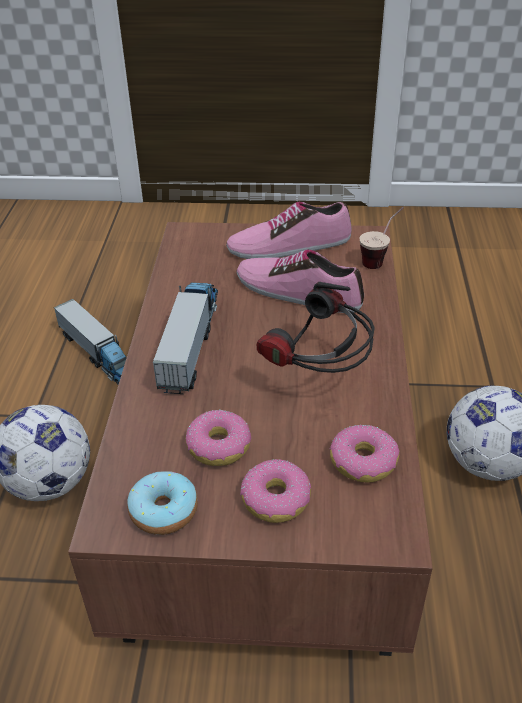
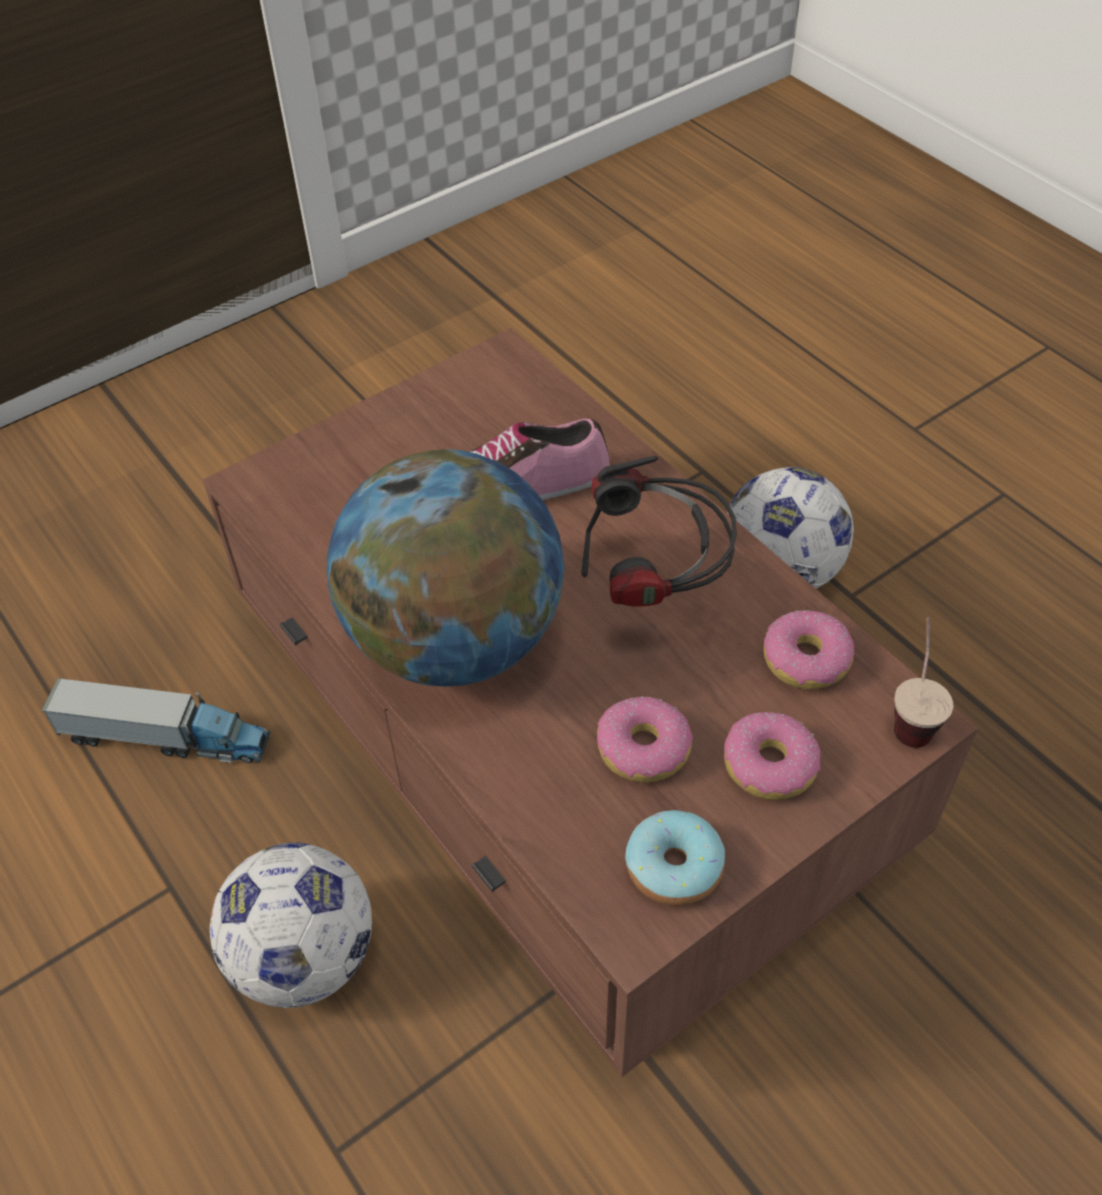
camera: 40 degrees left, 10 degrees up
toy truck [152,282,218,394] -> globe [327,449,564,687]
shoe [226,202,352,259] -> none
cup [360,207,404,269] -> cup moved to [894,617,953,748]

